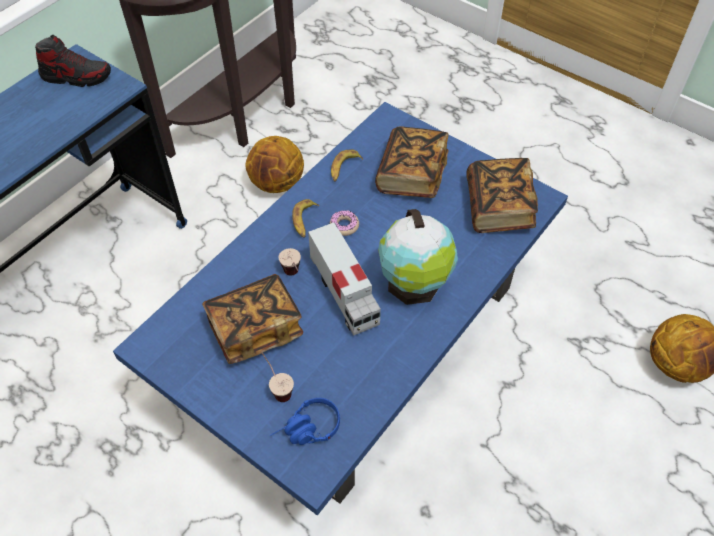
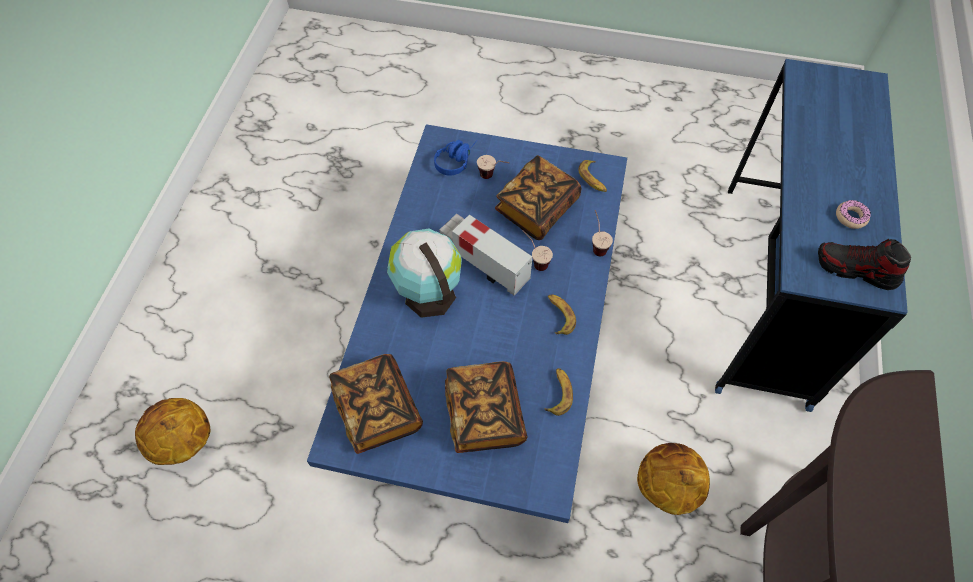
camera: 155 degrees right, 5 degrees up
shoe [35,35,111,87] -> shoe turned 45 degrees clockwise [818,239,911,290]
donut [330,210,359,236] -> donut moved to [836,200,871,229]
none -> banana [578,160,607,192]
none -> cup [592,210,613,256]

